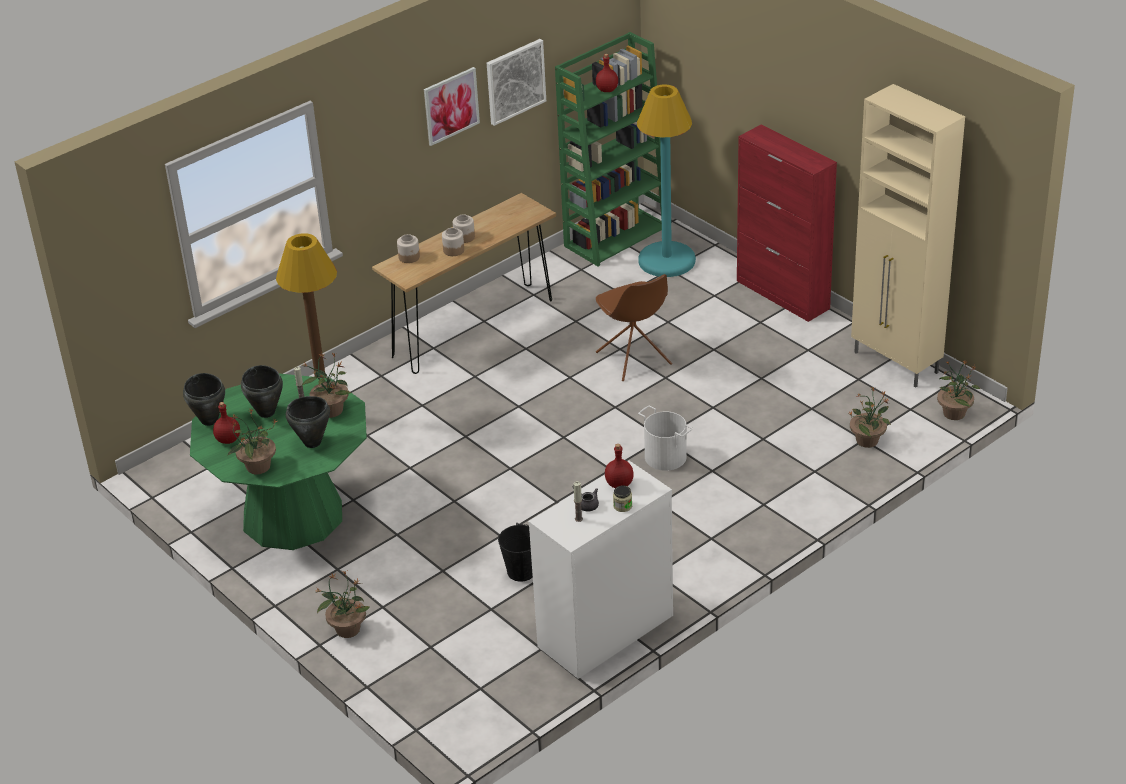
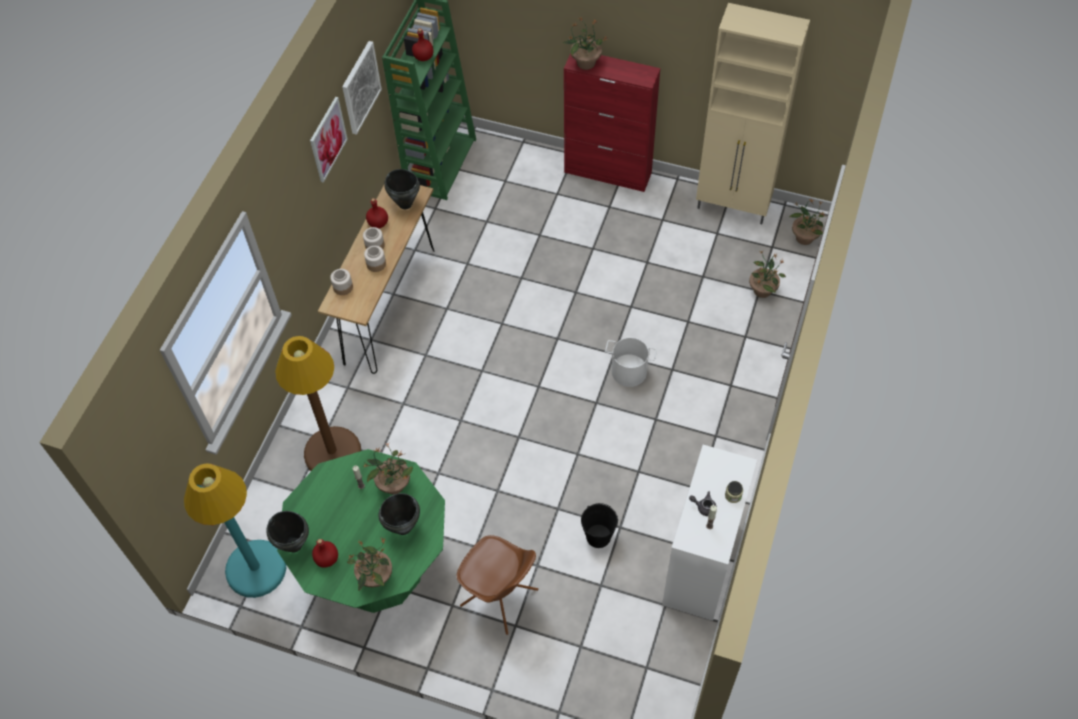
camera: 30 degrees left, 20 degrees up
black cooking pot [241,365,283,418] -> black cooking pot moved to [384,169,420,209]
potted plant [314,571,370,638] -> potted plant moved to [563,18,607,70]
brown chair [596,274,672,381] -> brown chair moved to [457,535,538,635]
red bottle [605,444,634,488] -> red bottle moved to [366,198,388,228]
turquoise floor lamp [637,84,696,277] -> turquoise floor lamp moved to [184,464,286,598]

